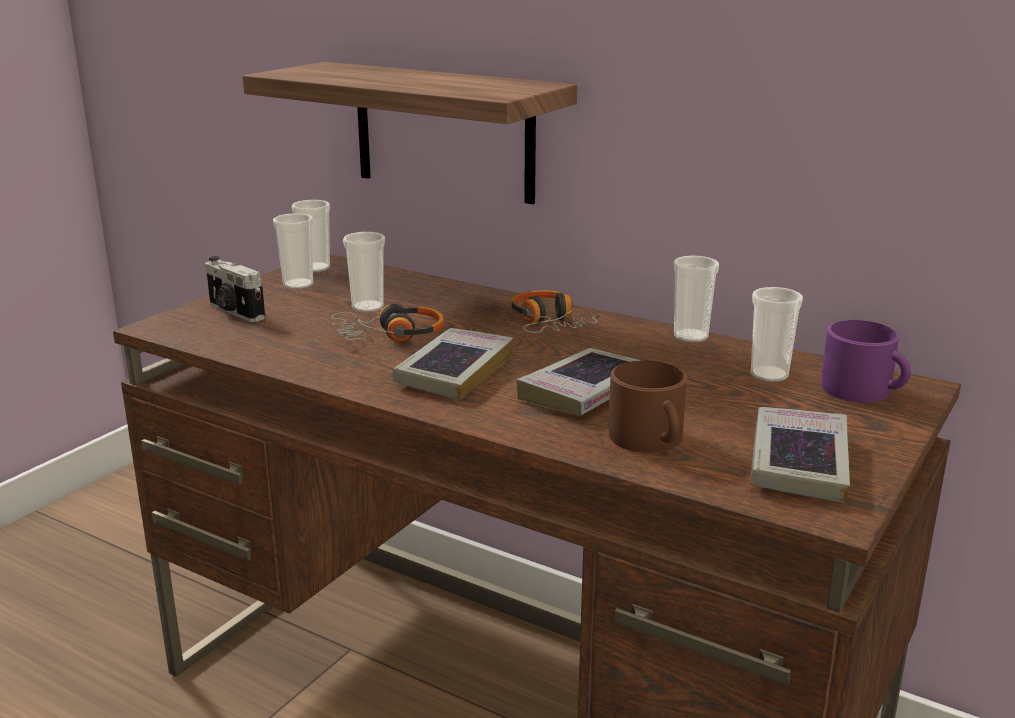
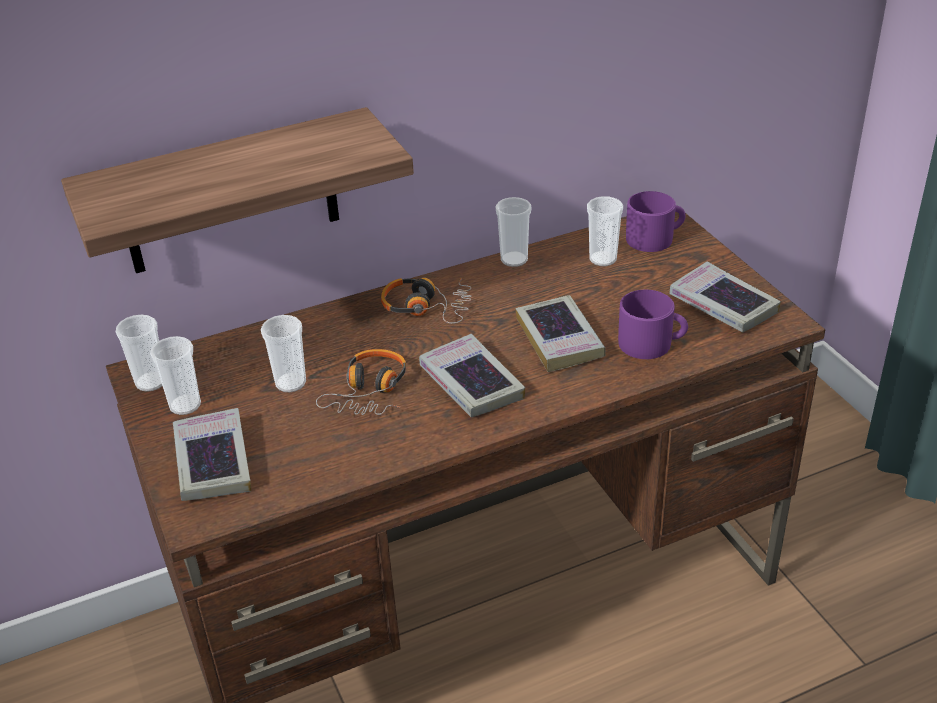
camera: 55 degrees left, 15 degrees up
camera [205,256,265,322] -> book [173,408,251,501]
brown mug [609,360,687,453] -> purple mug [618,290,688,359]

